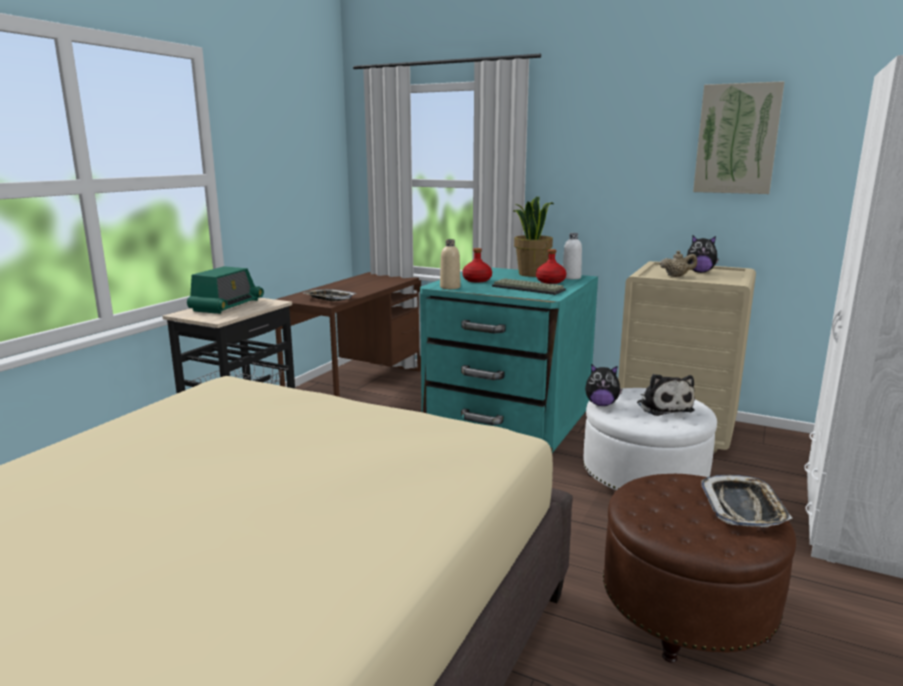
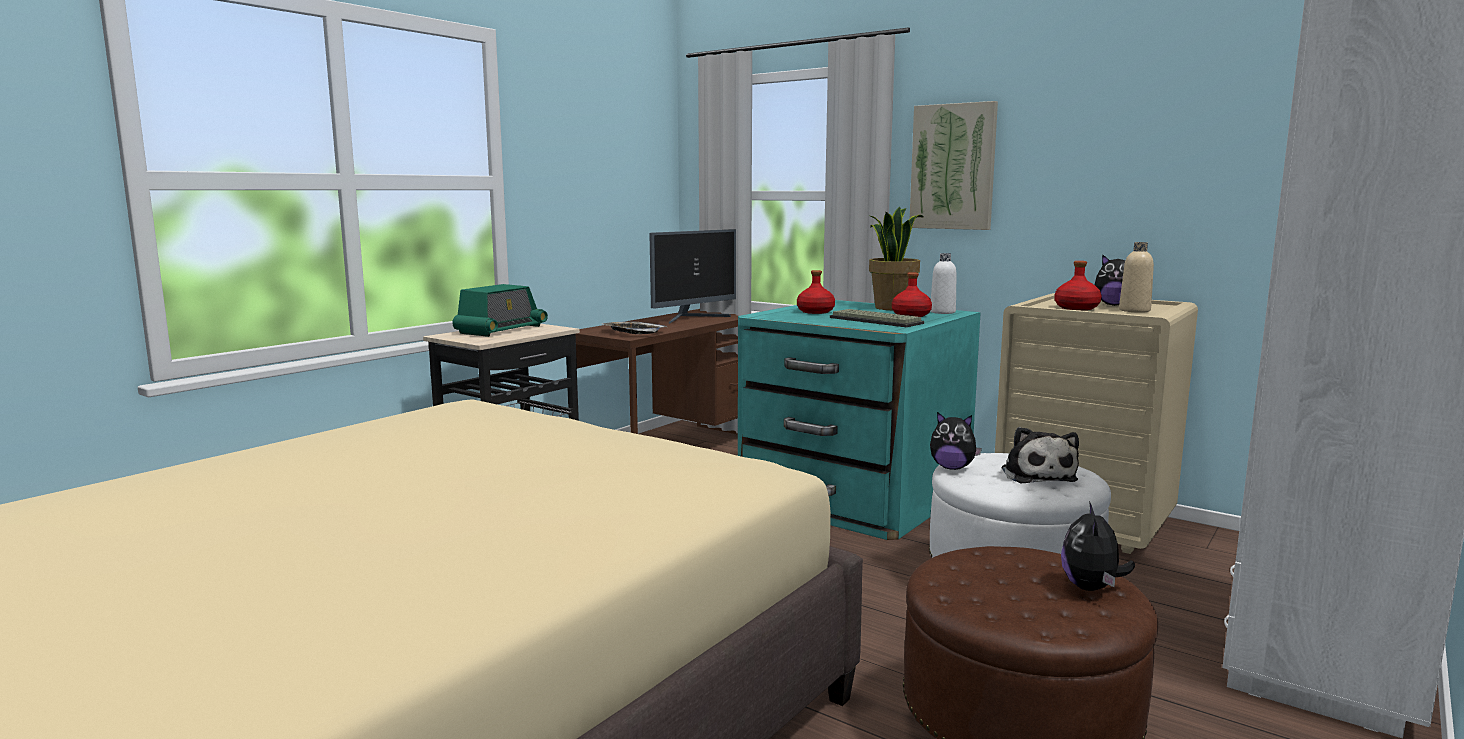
camera: 10 degrees right, 5 degrees down
beige bottle [440,239,461,289] -> beige bottle moved to [1119,242,1154,313]
beige teapot [660,250,697,277] -> red bottle [1054,261,1102,310]
picture [693,81,784,194] -> picture moved to [910,101,998,230]
tray [701,475,792,527] -> plush toy [1061,501,1135,591]
none -> monitor [649,229,736,324]

